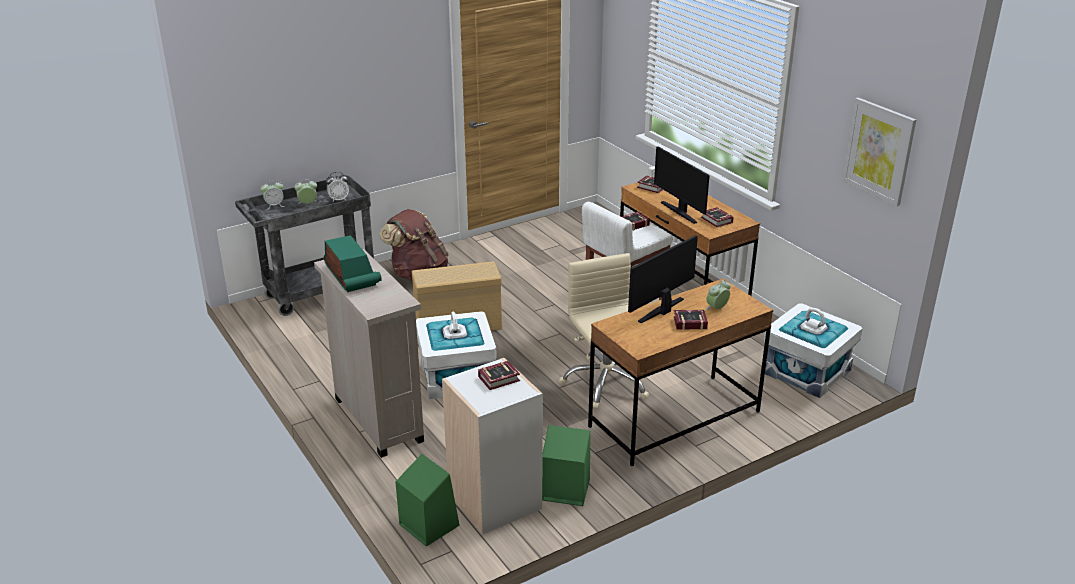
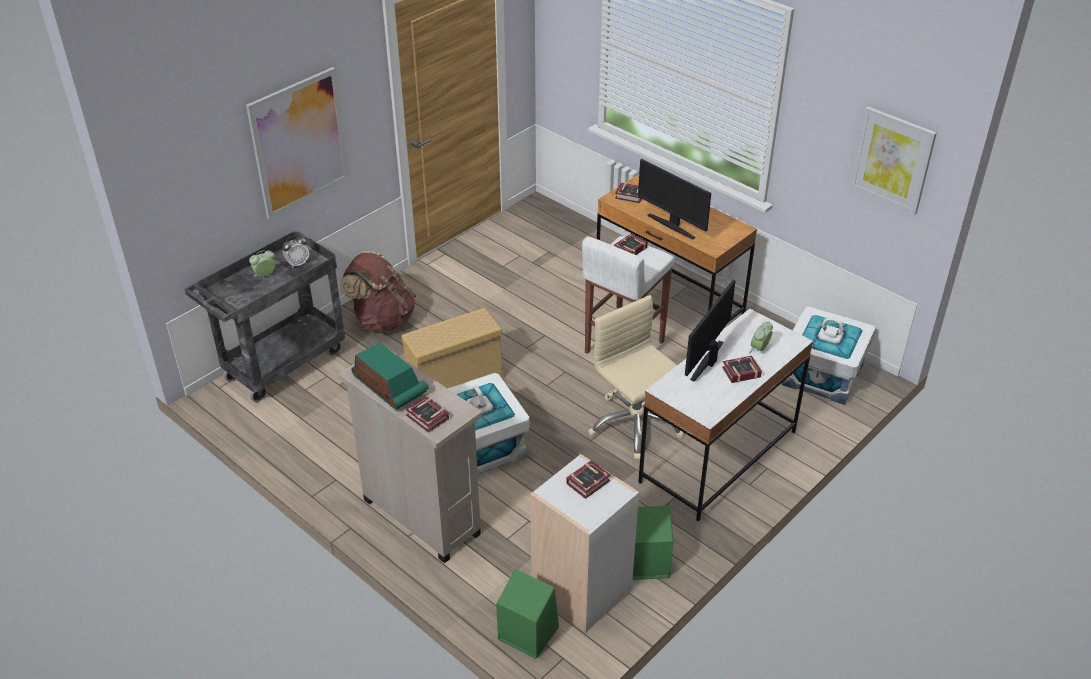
camera: 15 degrees left, 10 degrees up
alarm clock [261,180,285,210] -> none
brown desk [588,279,773,466] -> white desk [638,309,813,522]
book [701,207,733,227] -> book moved to [405,396,449,433]
none -> picture [246,67,349,219]

